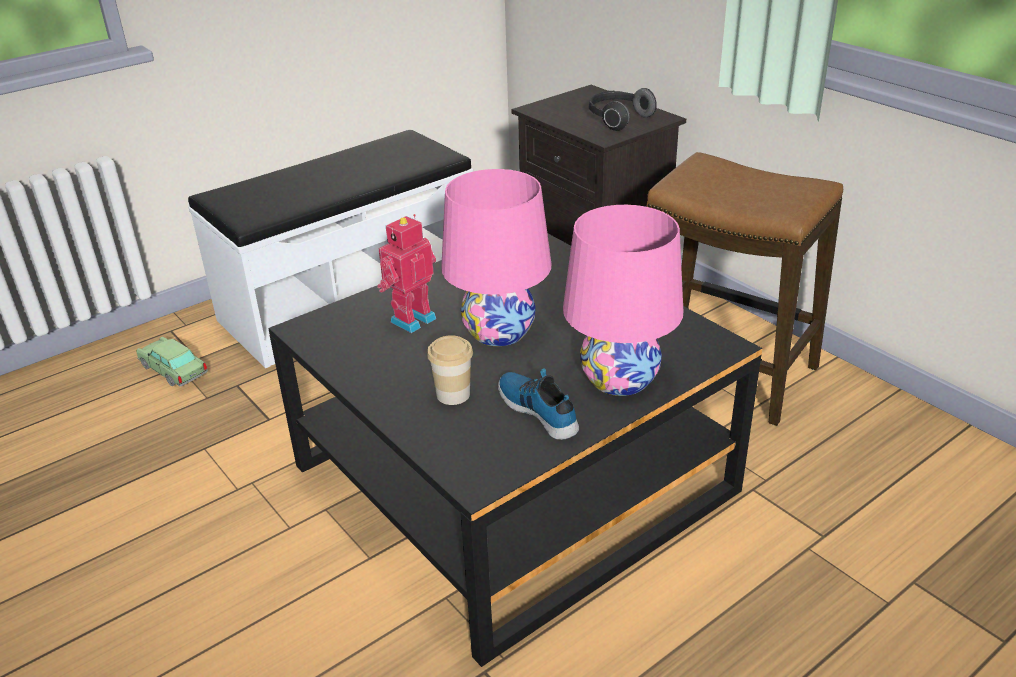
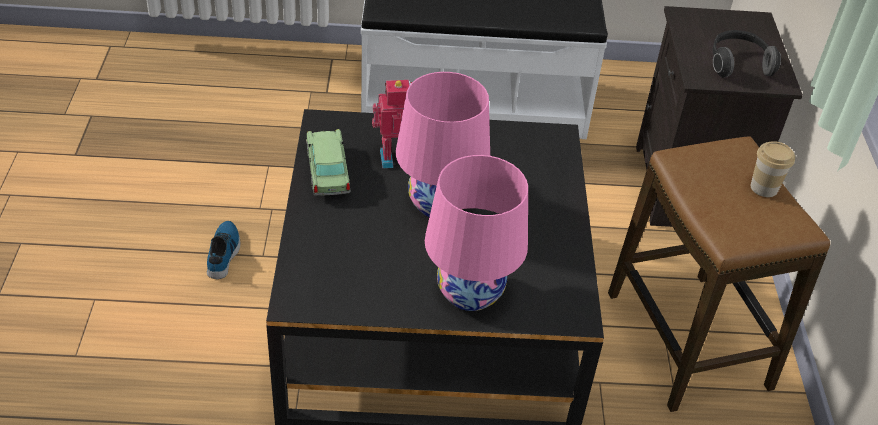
camera: 35 degrees right, 10 degrees up
toy car [136,337,208,386] -> toy car moved to [306,129,350,196]
cup [427,335,473,405] -> cup moved to [751,141,795,197]
shoe [498,368,579,440] -> shoe moved to [207,221,240,279]

